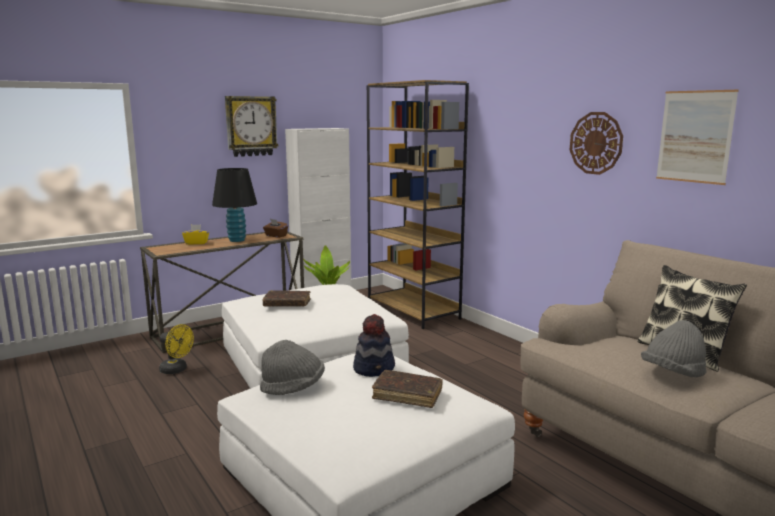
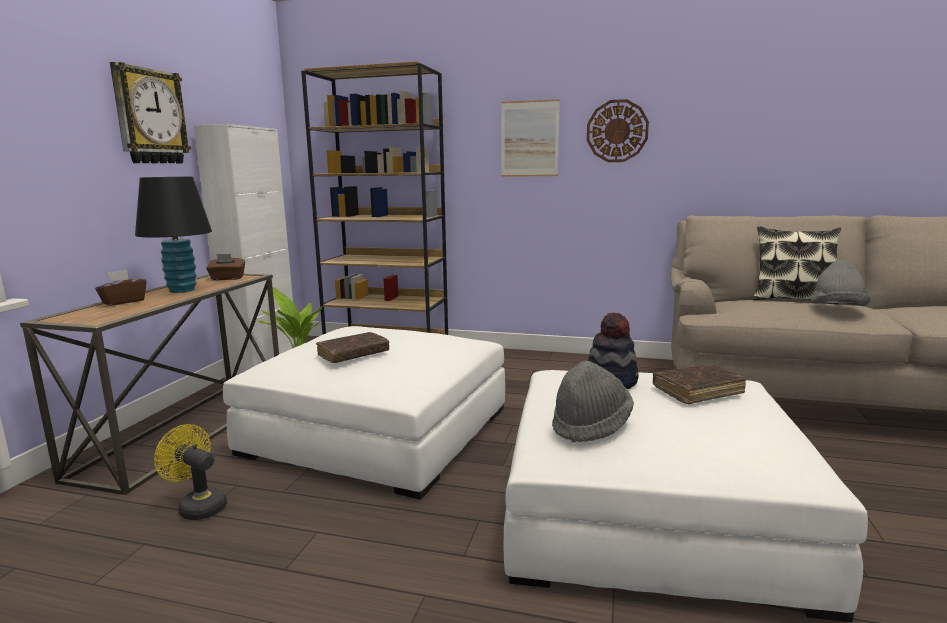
camera: 40 degrees left, 0 degrees up
yellow fan [159,324,194,374] -> yellow fan turned 135 degrees counterclockwise [154,424,227,520]
yellow tissue box [182,224,209,245] -> brown tissue box [95,270,146,306]
picture [656,90,739,185] -> picture moved to [501,99,560,177]

